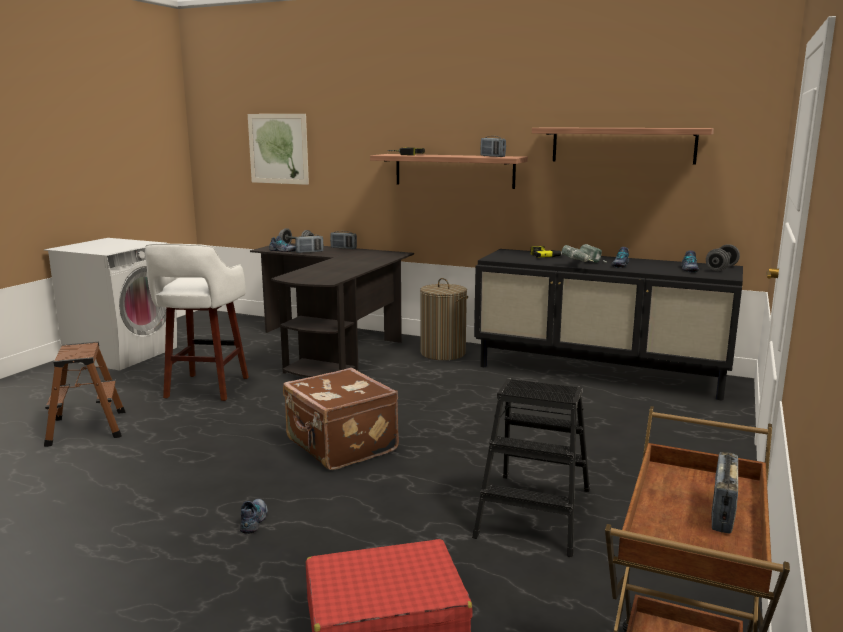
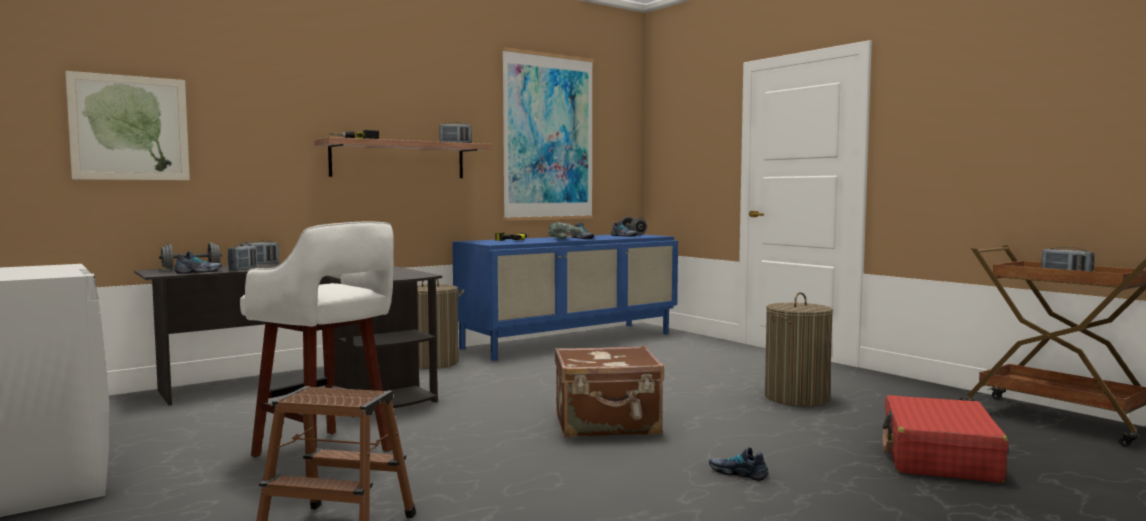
camera: 60 degrees left, 10 degrees down
black step ladder [472,378,590,557] -> laundry basket [765,292,833,406]
black cabinet [474,249,743,400] -> blue cabinet [452,235,678,361]
shelf [532,127,714,165] -> picture [502,47,594,221]

